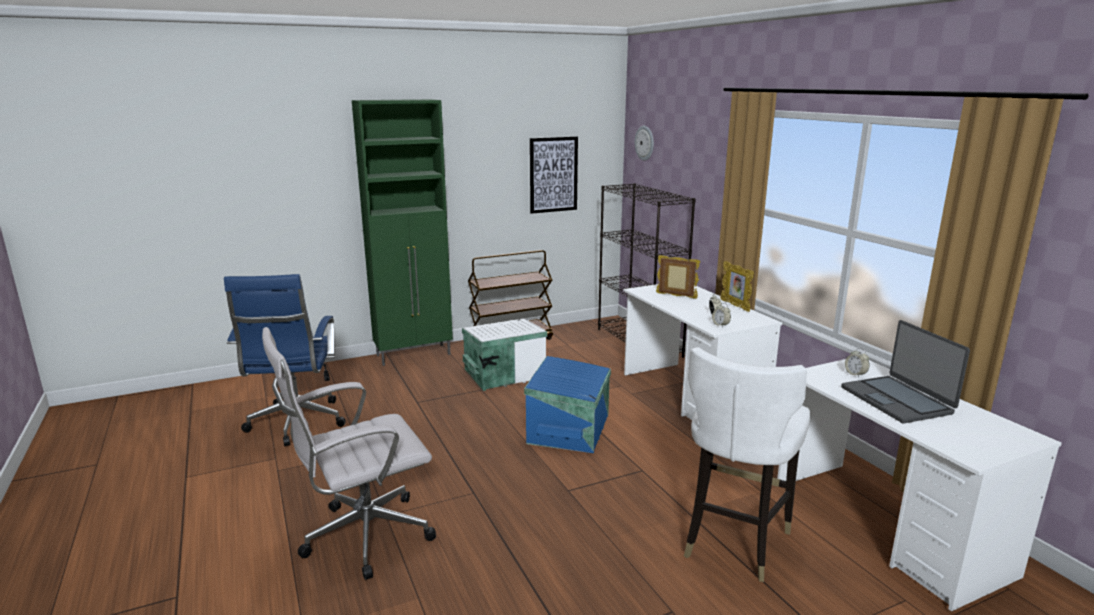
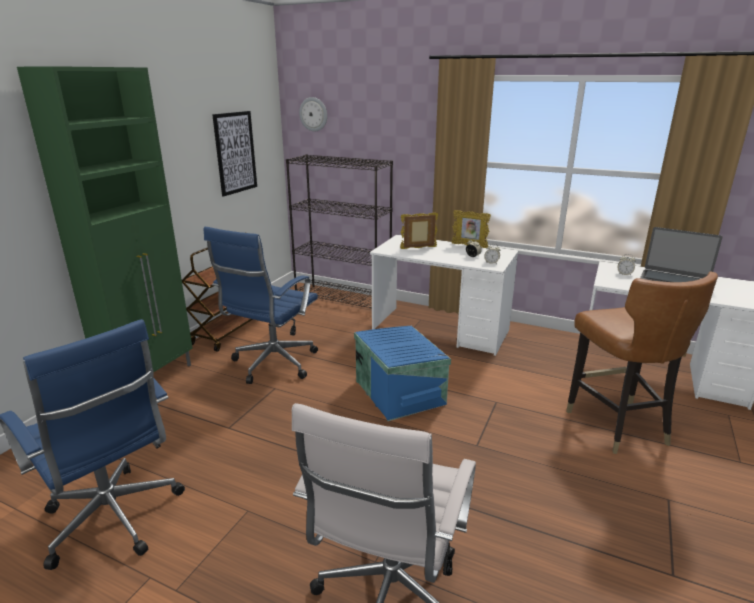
camera: 40 degrees left, 5 degrees up
white storage box [462,319,547,391] -> blue office chair [204,227,318,384]
white chair [684,347,810,582] -> brown chair [566,272,718,454]

